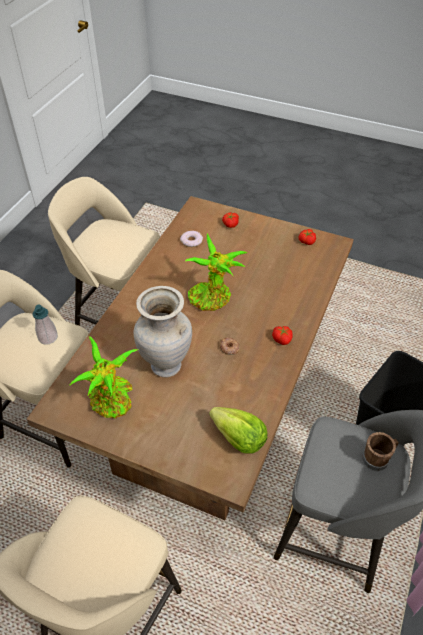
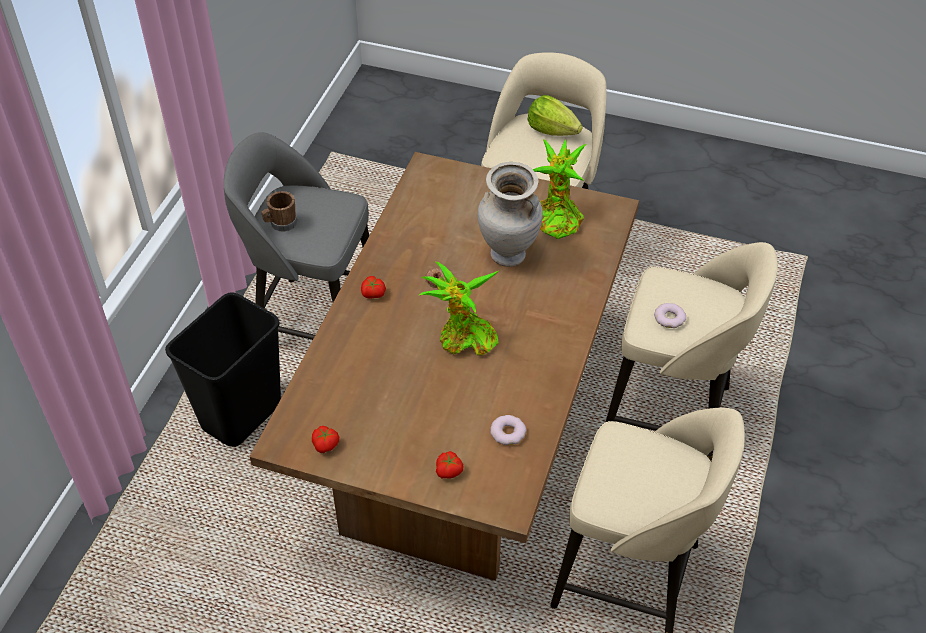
camera: 175 degrees right, 0 degrees up
soap dispenser [33,305,58,345] -> donut [654,303,686,328]
lettuce [209,407,268,454] -> lettuce moved to [527,95,583,136]

